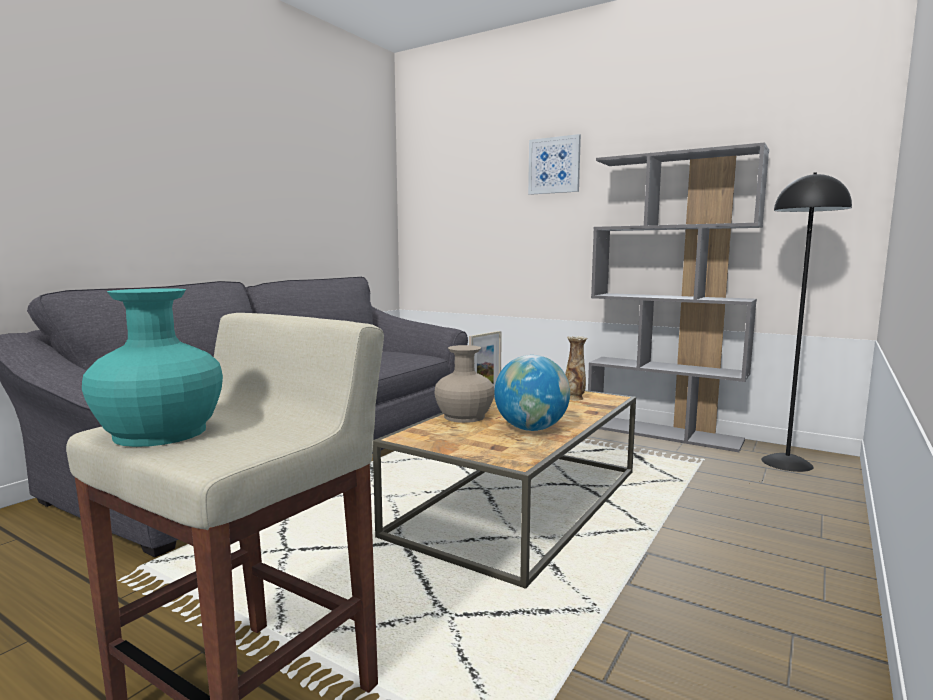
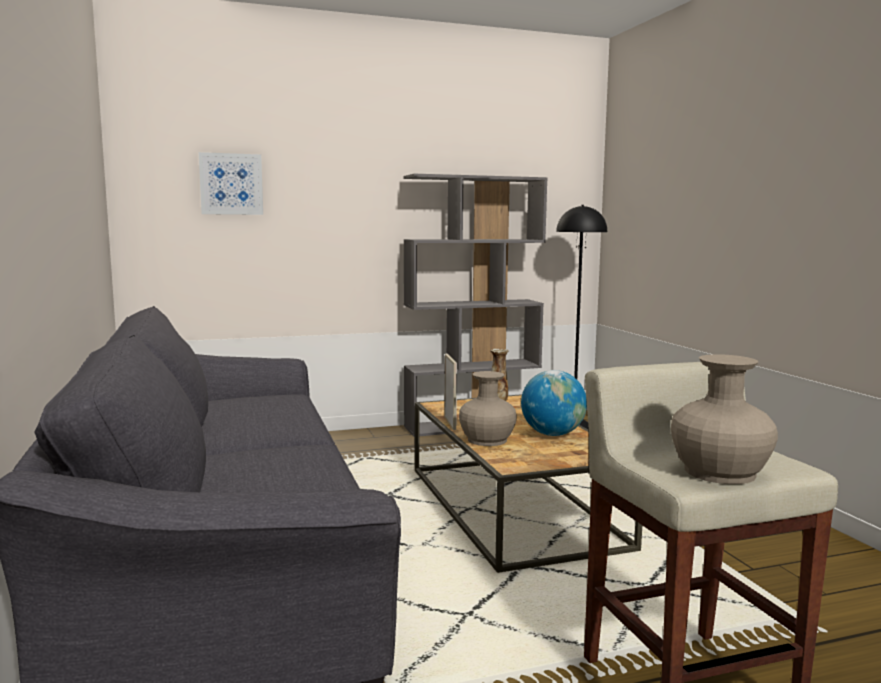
camera: 50 degrees left, 0 degrees up
turquoise vase [82,288,223,447] -> beige vase [671,354,778,484]
picture [528,134,581,195] -> picture moved to [199,152,263,215]

